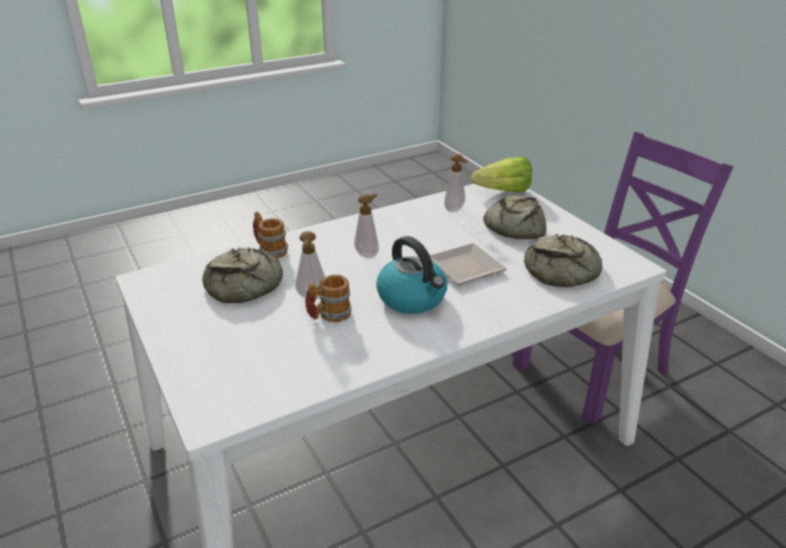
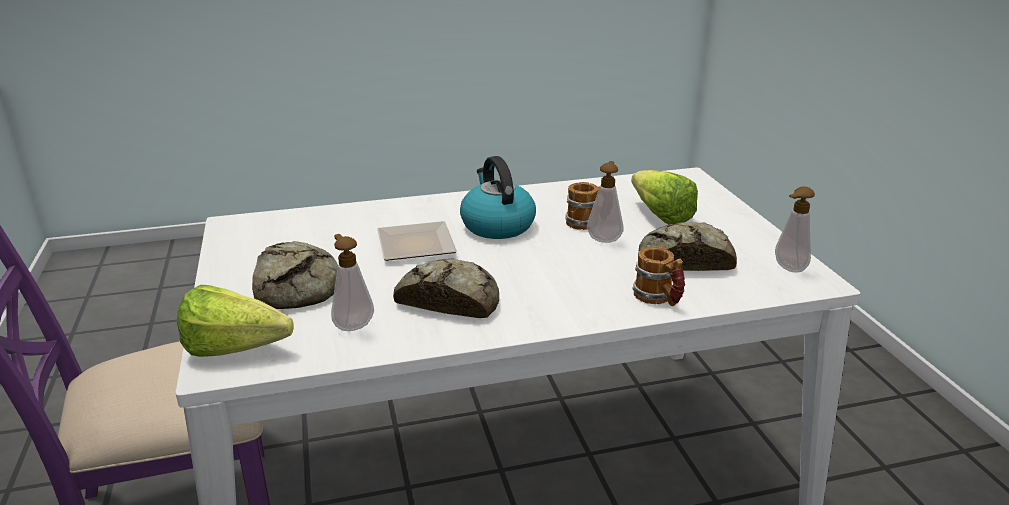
camera: 165 degrees left, 5 degrees down
soap dispenser [354,193,379,258] -> soap dispenser moved to [775,186,815,273]
bread [524,234,602,287] -> bread moved to [393,258,499,318]
none -> lettuce [631,170,698,225]

